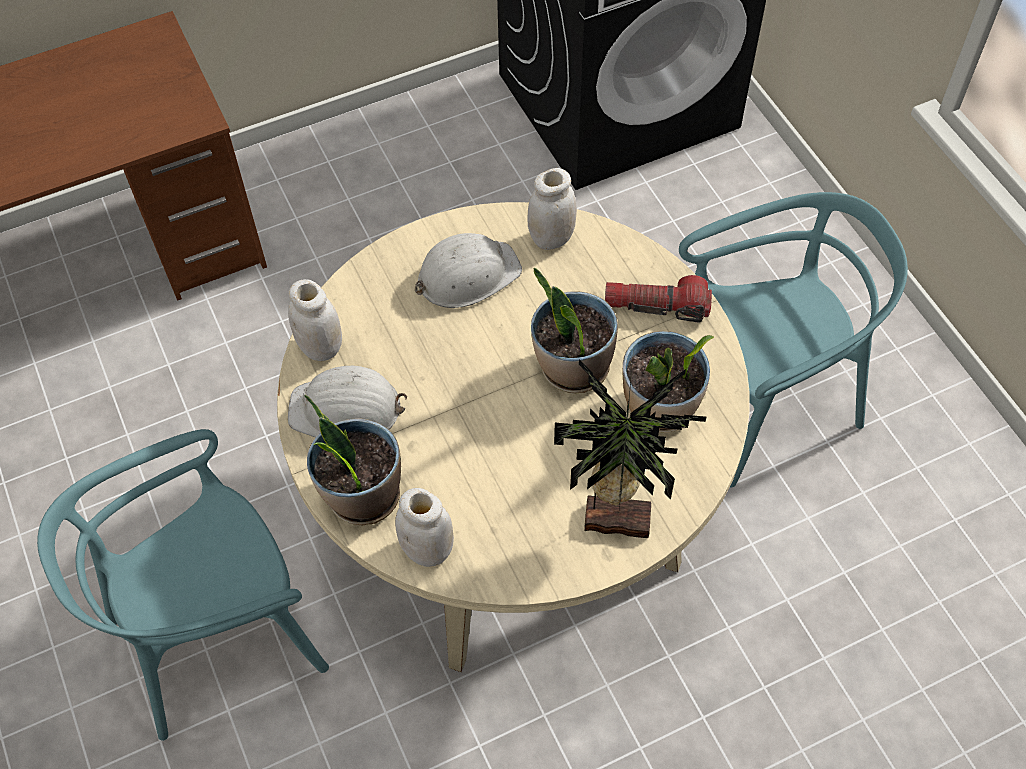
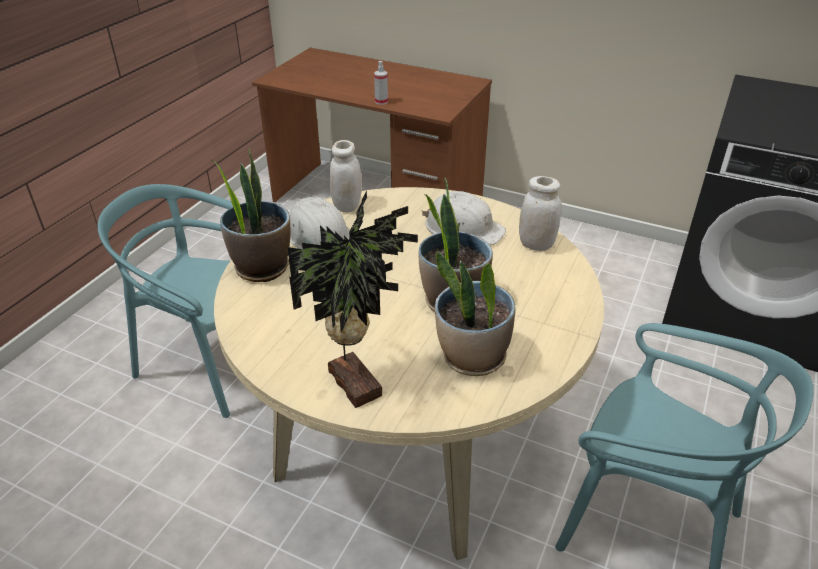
camera: 50 degrees right, 20 degrees down
white jar [395,488,454,567] -> none
flashlight [605,275,712,323] -> none
none -> spray bottle [374,61,388,105]

